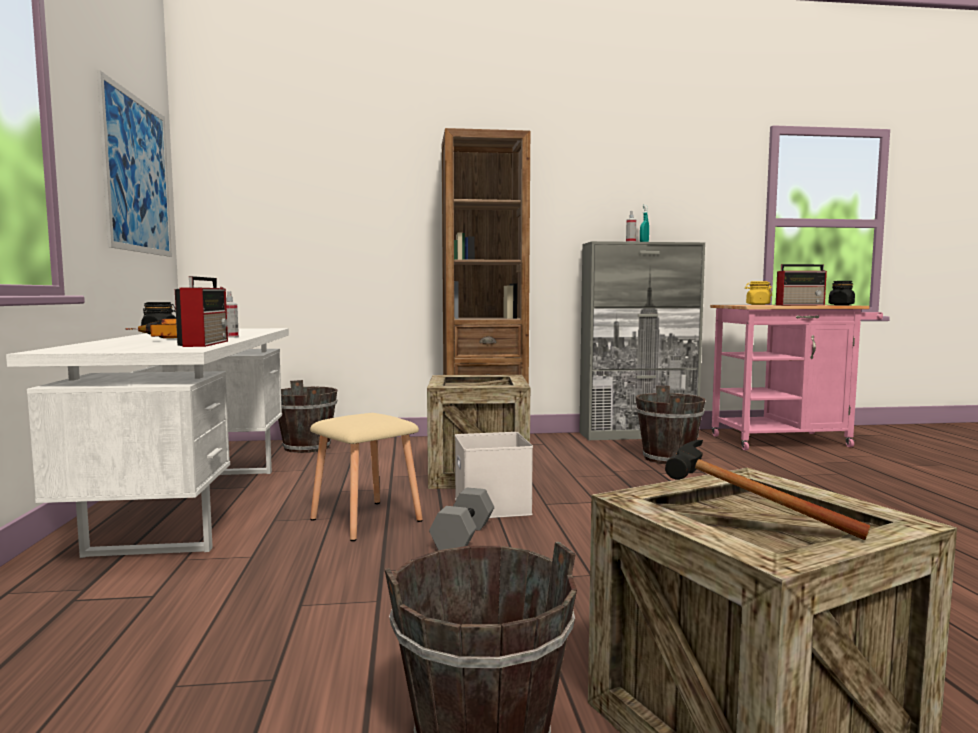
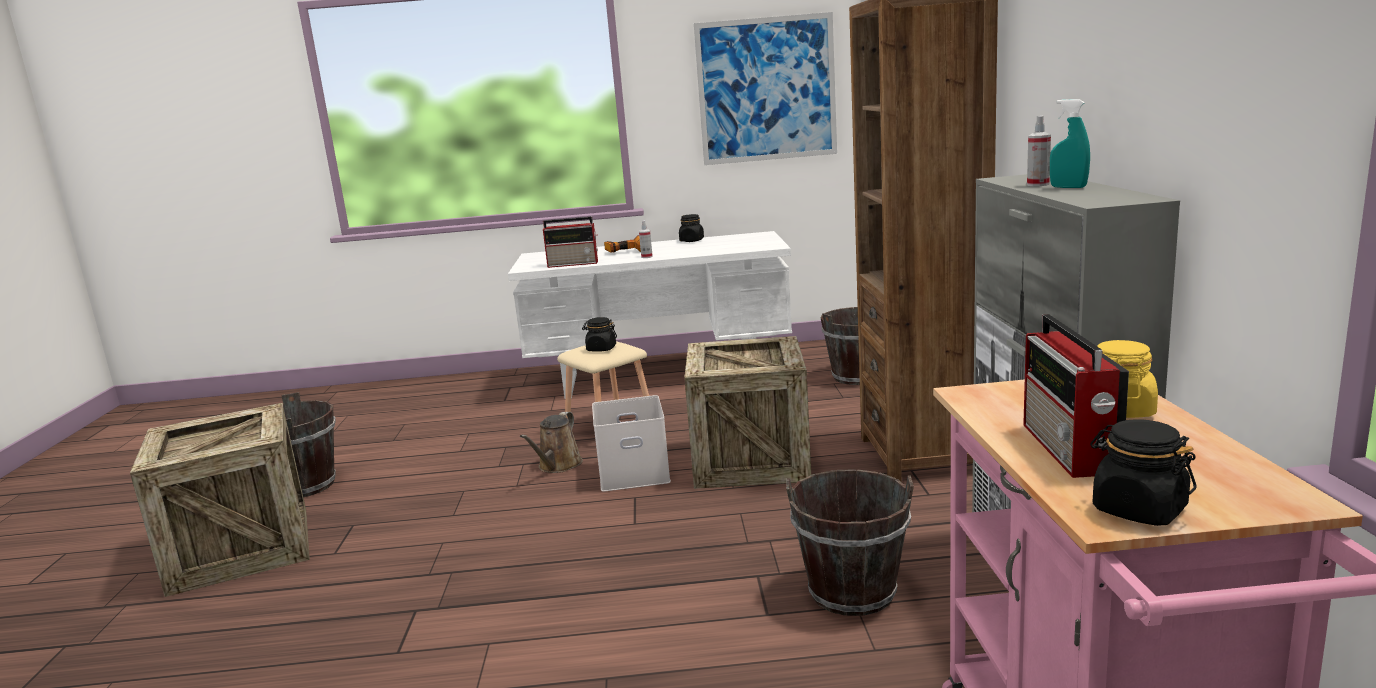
camera: 95 degrees right, 10 degrees up
grey dumbbell [429,488,494,550] -> brown watering can [520,412,583,473]
hammer [665,440,870,540] -> none
none -> black jar [582,317,617,352]

